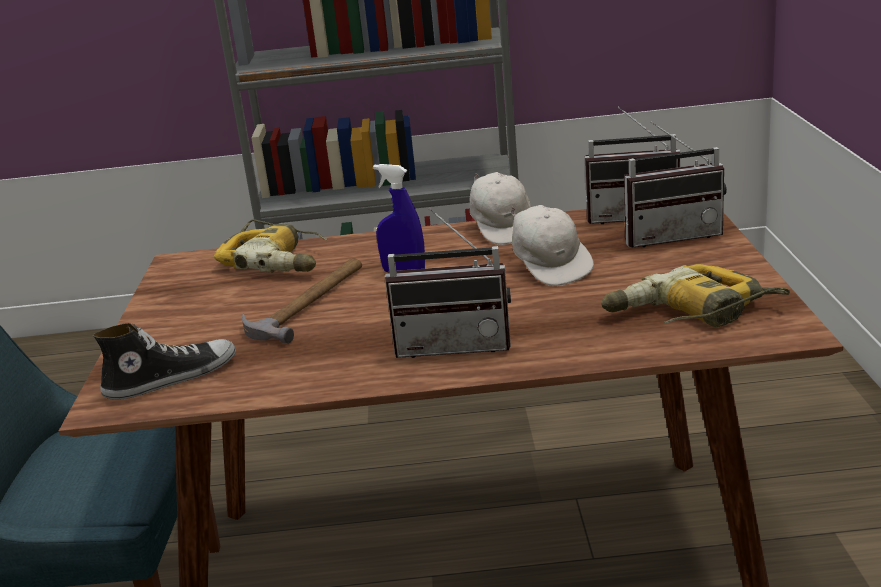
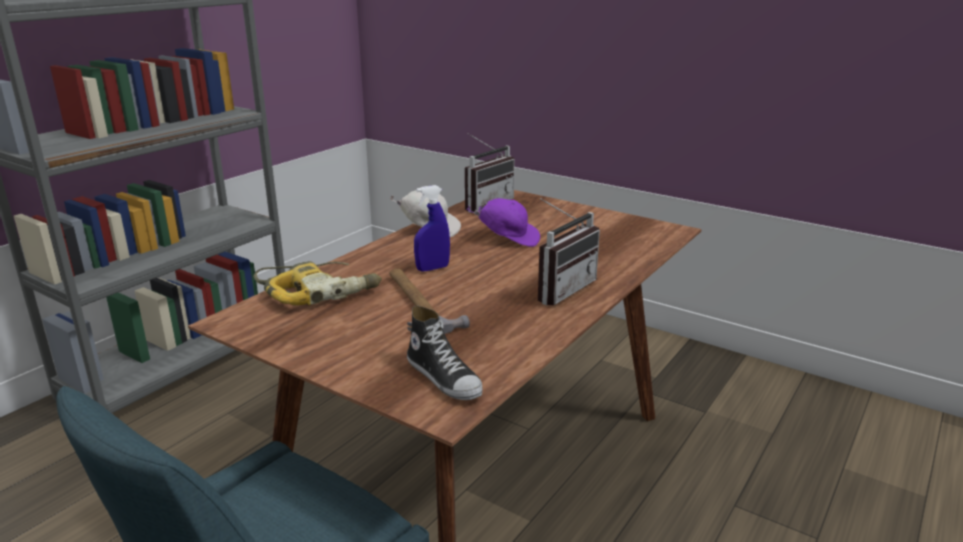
camera: 55 degrees left, 0 degrees up
shoe [93,323,236,400] -> shoe turned 135 degrees clockwise [407,306,483,400]
white cap [510,205,594,286] -> purple cap [466,198,540,247]
power drill [601,264,790,327] -> none
radio [624,121,727,248] -> none

